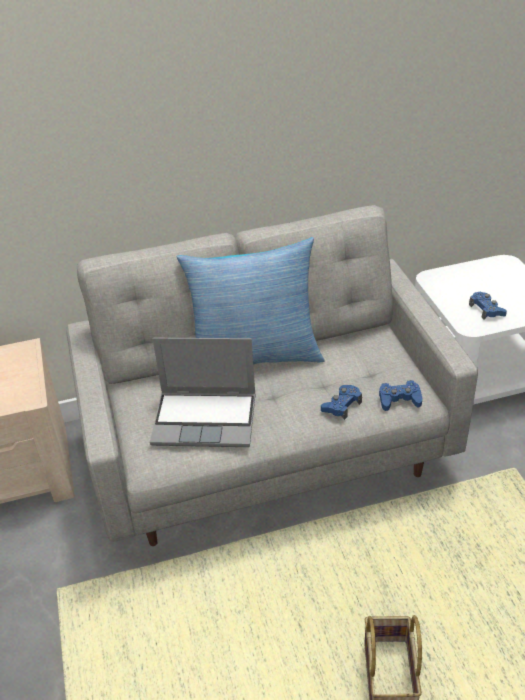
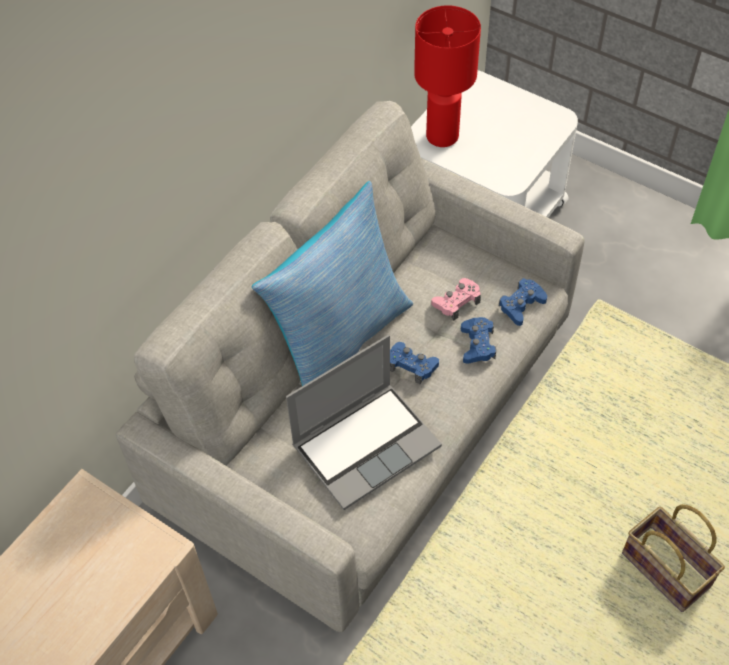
camera: 40 degrees left, 15 degrees up
blue game controller [469,292,507,319] -> blue game controller moved to [390,342,439,385]
none -> red table lamp [414,5,481,147]
none -> pink game controller [431,278,481,321]

